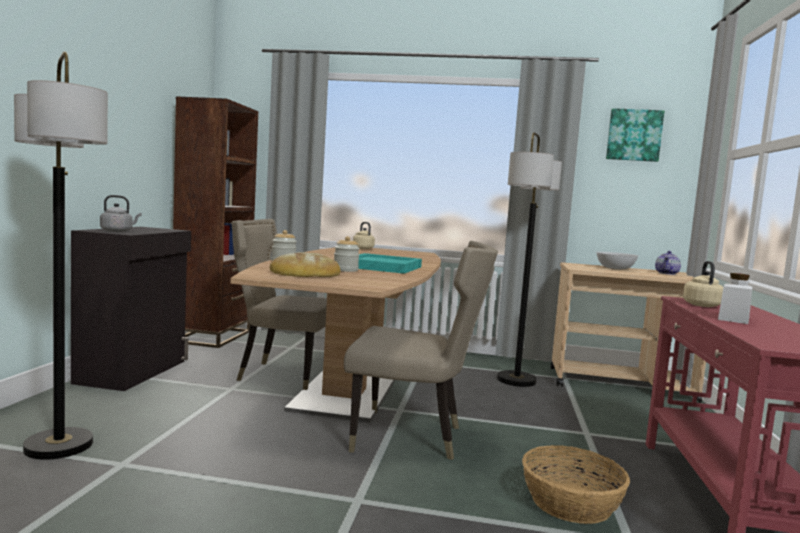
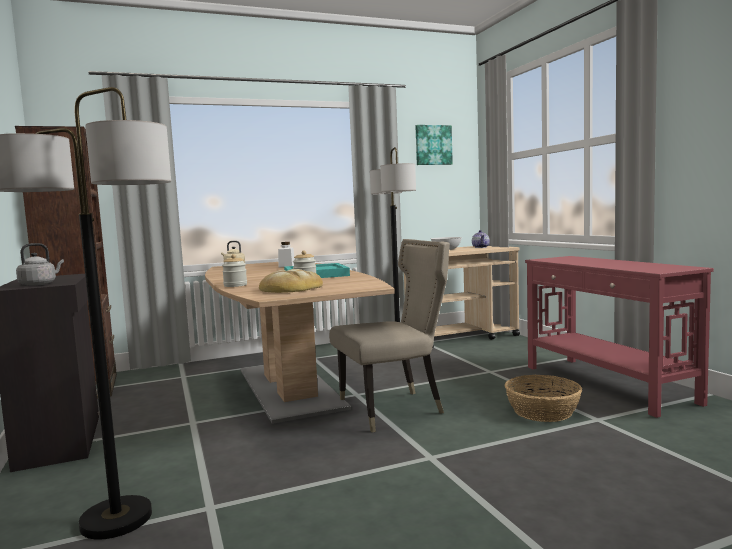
camera: 30 degrees left, 0 degrees up
beige chair [231,219,327,390] -> none
beige kettle [683,261,723,307] -> none
white jar [718,273,752,324] -> white jar moved to [278,242,295,267]

